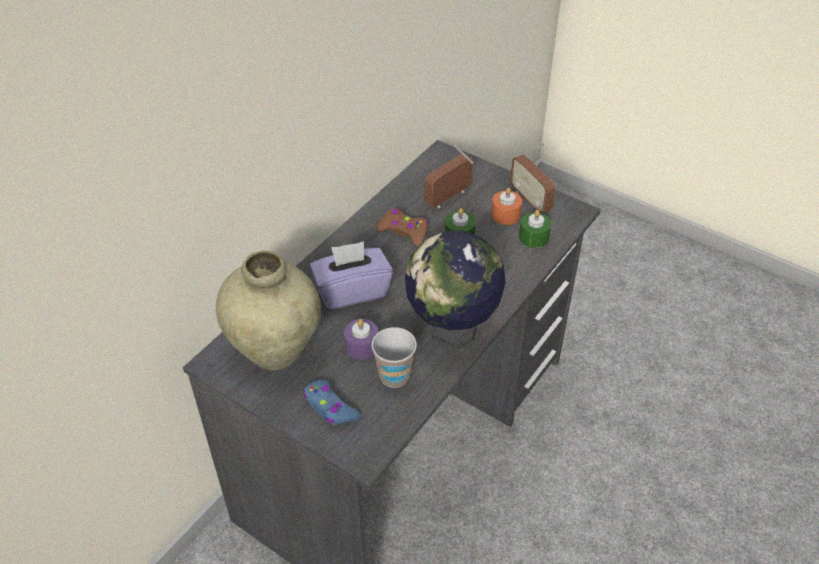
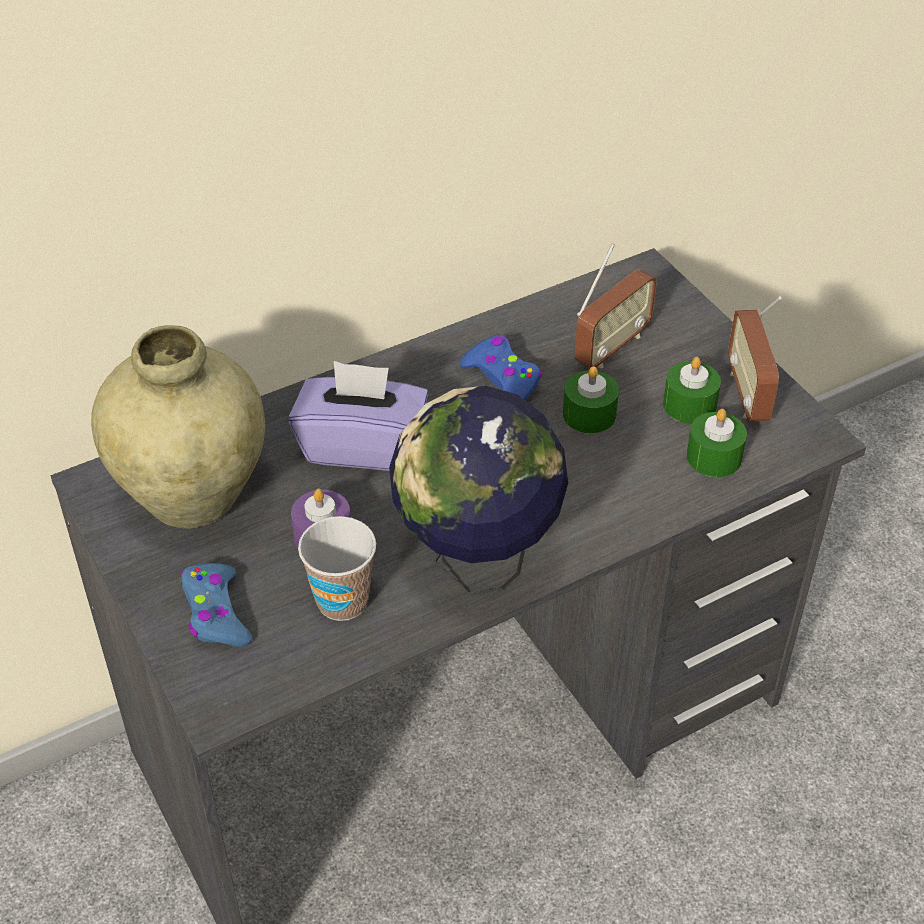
camera: 25 degrees right, 0 degrees up
brown game controller [376,208,428,247] -> blue game controller [460,335,542,400]
radio [424,145,474,208] -> radio turned 150 degrees clockwise [574,244,657,369]
orange candle [491,187,522,225] -> green candle [663,357,721,424]

